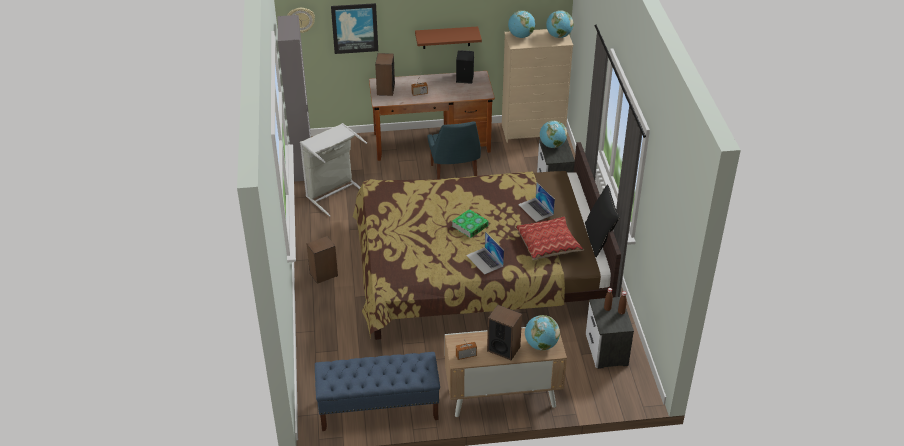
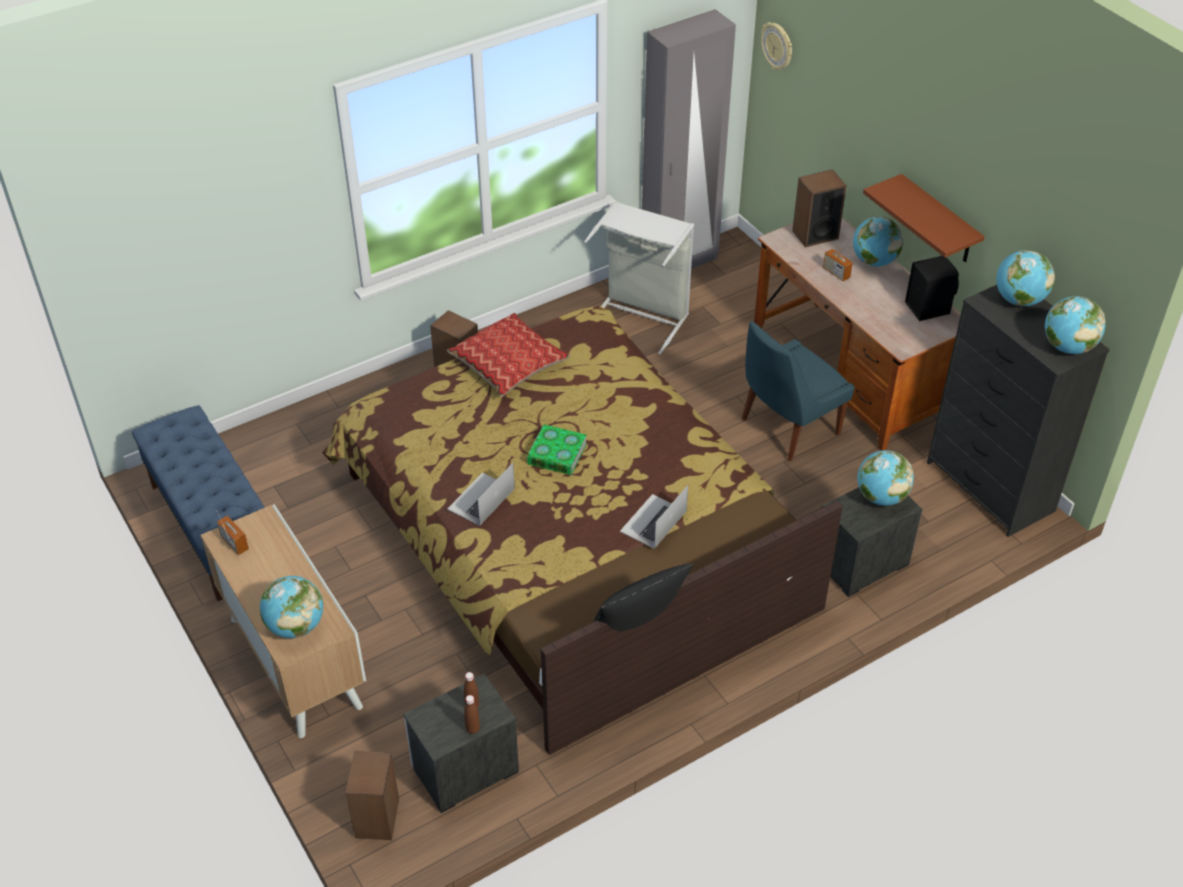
camera: 65 degrees right, 5 degrees up
picture [331,3,378,54] -> none
speaker [487,305,522,360] -> speaker moved to [345,751,399,840]
beige dresser [502,29,573,143] -> black dresser [927,285,1110,537]
pillow [515,216,584,260] -> pillow moved to [447,313,570,397]
none -> globe [853,216,903,266]

